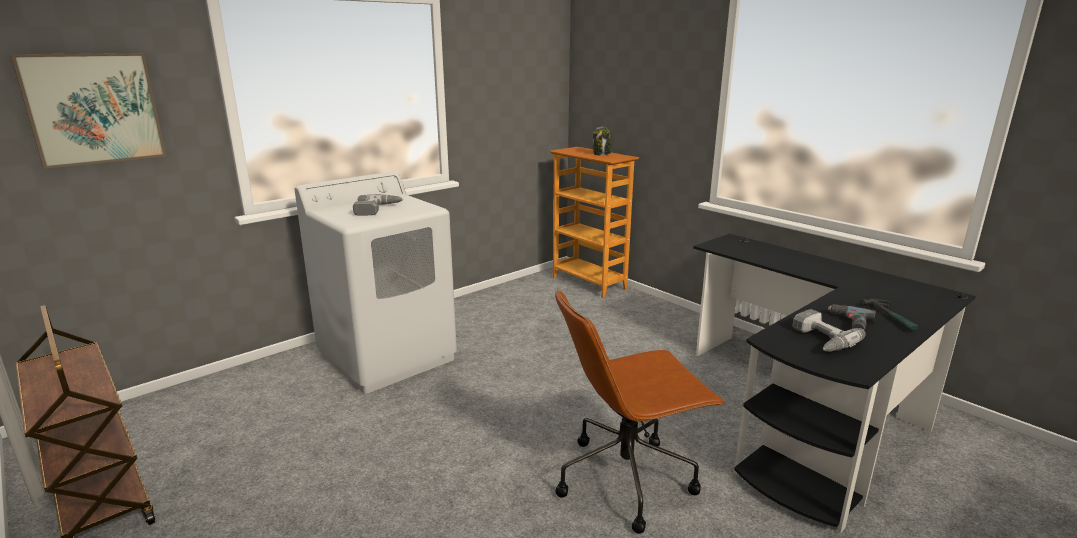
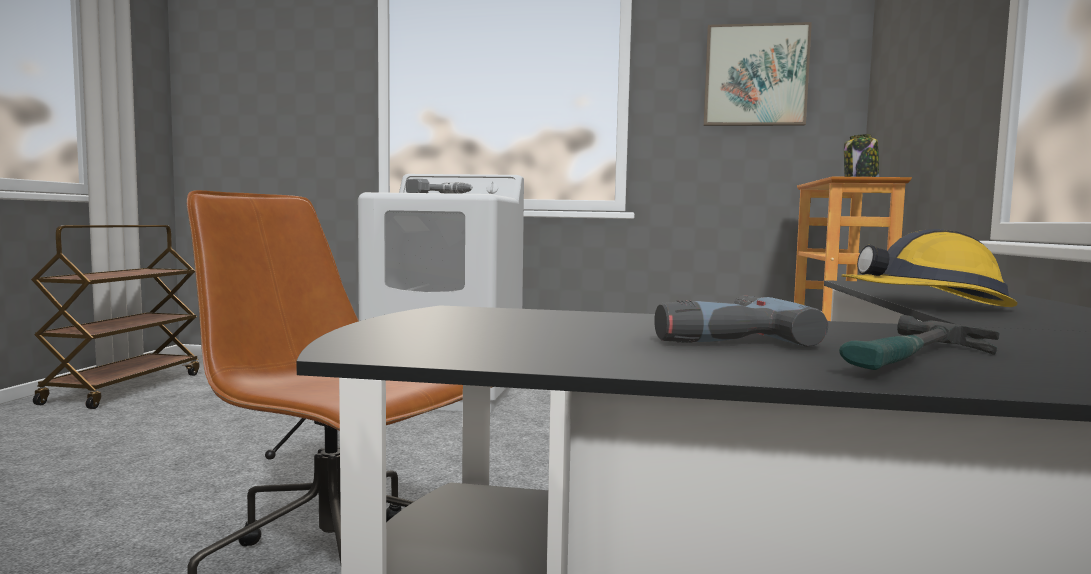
camera: 50 degrees right, 15 degrees down
picture [10,53,166,169] -> picture moved to [704,22,812,126]
power drill [792,309,866,352] -> none
none -> hard hat [841,229,1017,307]

